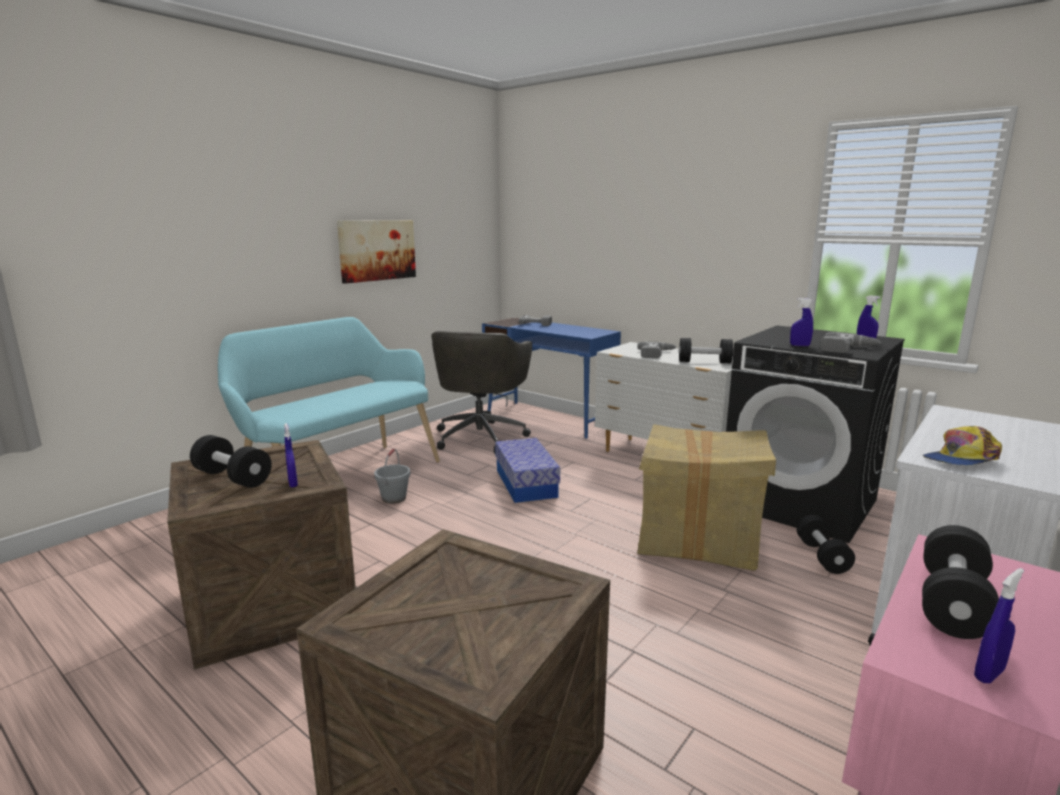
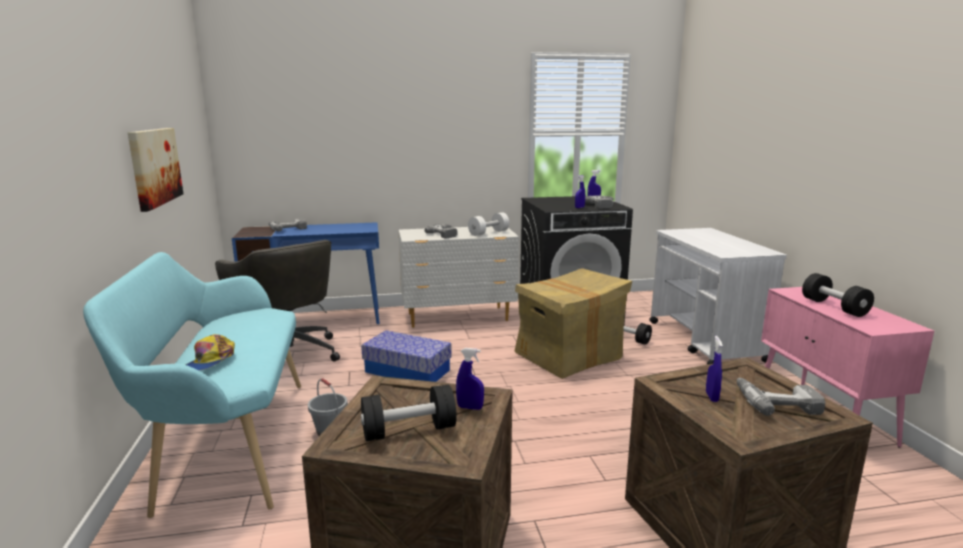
camera: 50 degrees left, 0 degrees up
black dumbbell [679,338,733,363] -> white dumbbell [468,212,509,236]
cap [923,426,1002,465] -> cap moved to [186,334,235,370]
blue spray bottle [974,568,1024,683] -> blue spray bottle moved to [706,336,723,402]
none -> power drill [737,378,825,416]

